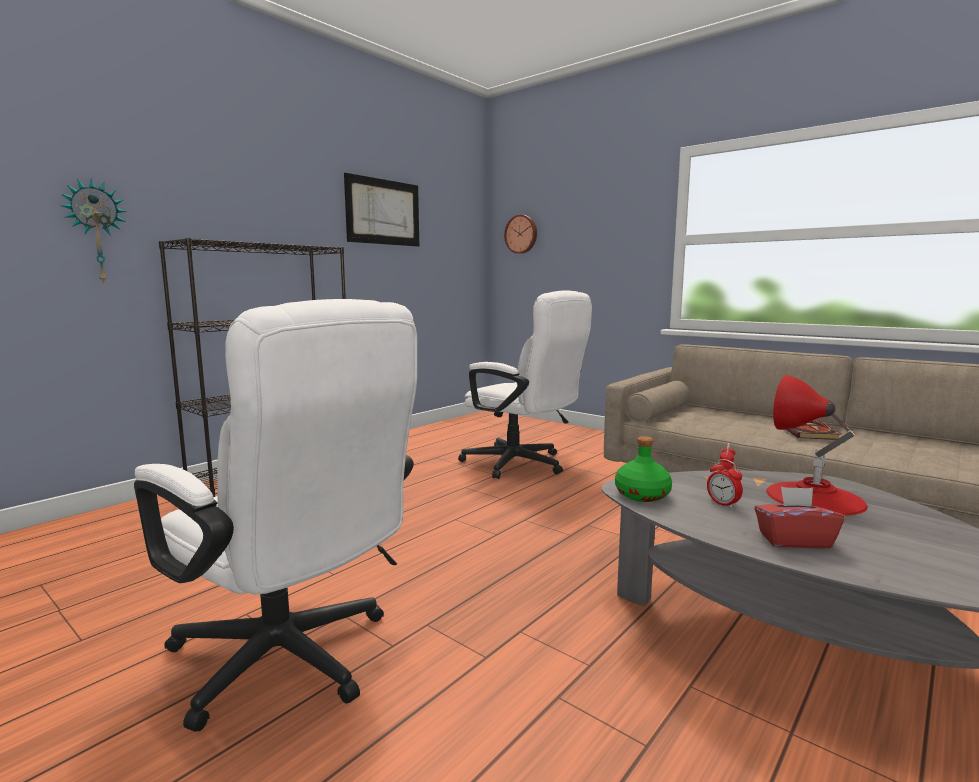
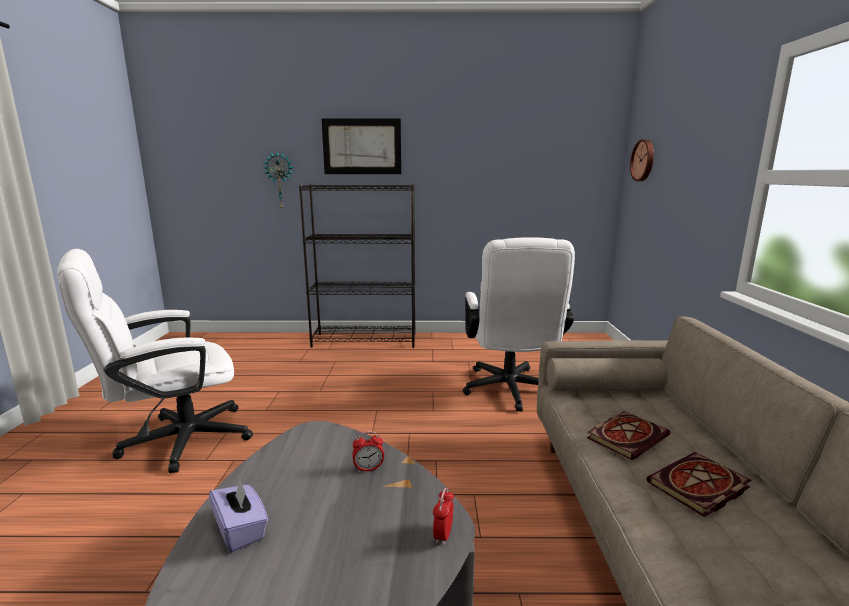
camera: 50 degrees right, 5 degrees up
white office chair [134,299,417,732] -> white office chair turned 60 degrees clockwise [57,249,253,473]
picture [344,173,419,247] -> picture moved to [322,119,401,174]
green bottle [615,436,672,502] -> none
alarm clock [707,459,743,508] -> alarm clock moved to [433,488,454,545]
red tissue box [754,487,845,549] -> purple tissue box [209,479,268,552]
red table lamp [766,375,868,516] -> none
none -> book [587,411,670,460]

